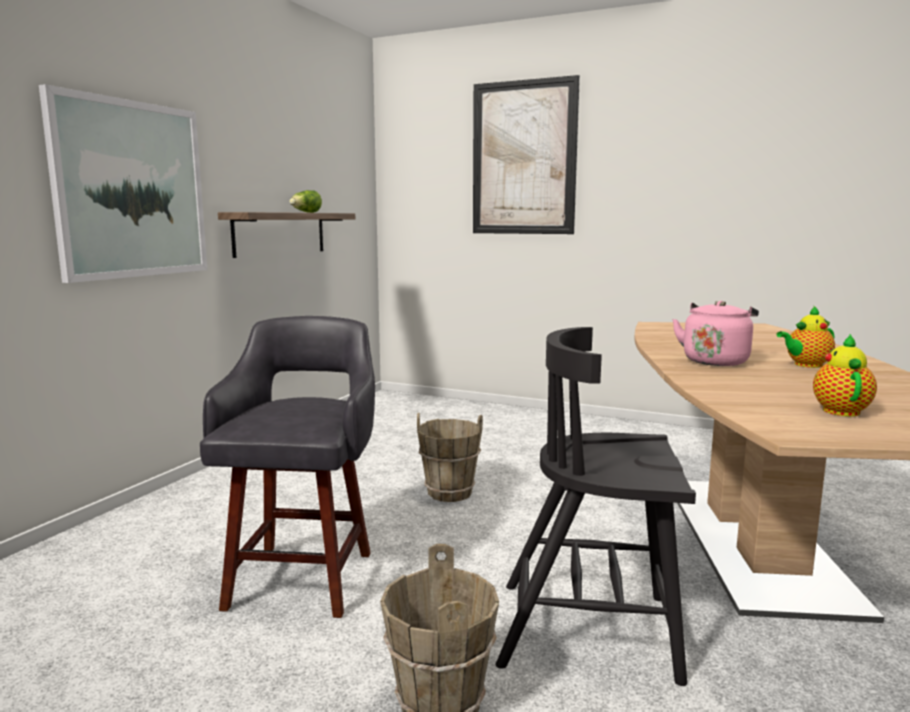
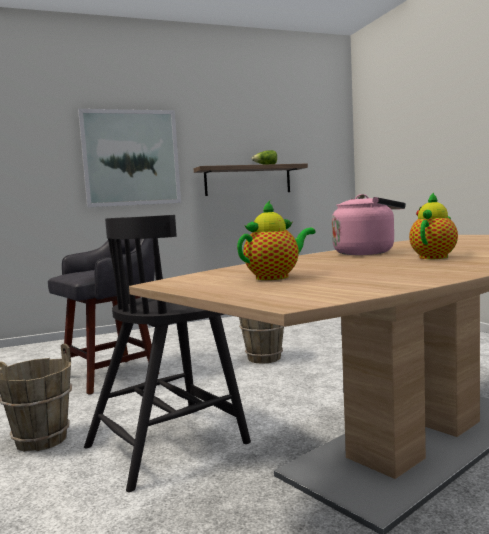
camera: 45 degrees right, 5 degrees down
picture [473,75,580,234] -> none
black chair [495,327,696,686] -> black chair turned 90 degrees counterclockwise [84,215,251,492]
teapot [776,306,835,368] -> teapot turned 105 degrees clockwise [409,192,458,259]

